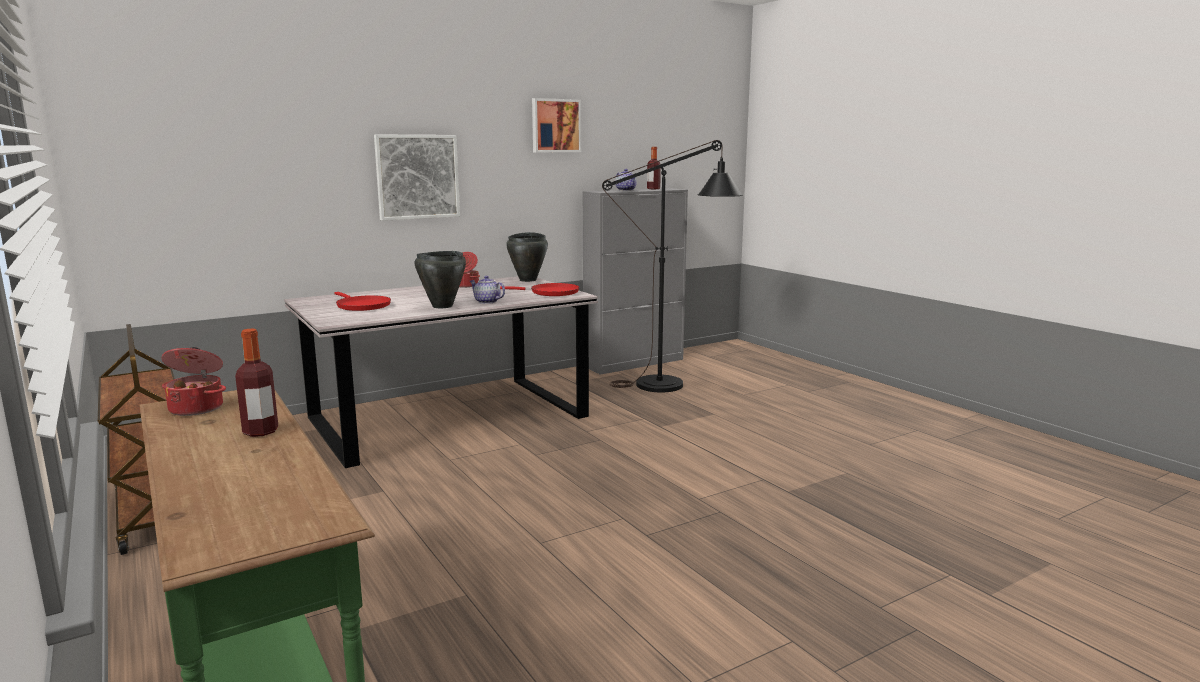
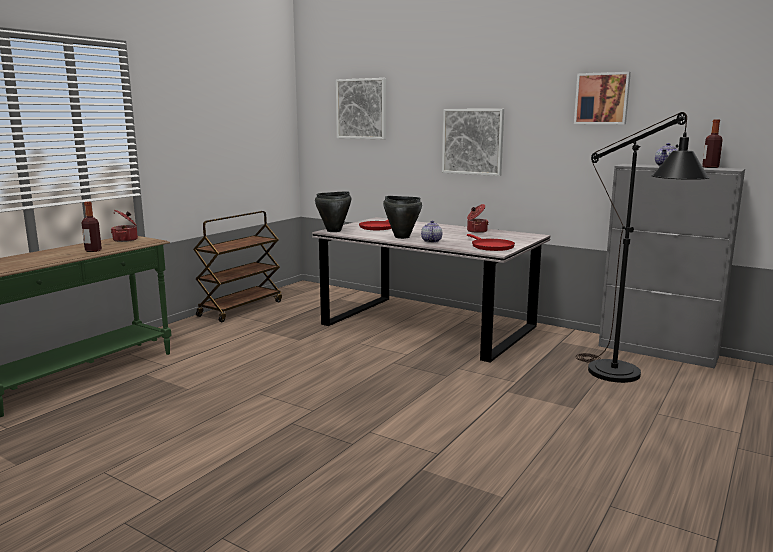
camera: 65 degrees right, 0 degrees up
black cooking pot [506,232,548,282] -> black cooking pot moved to [315,191,351,232]
none -> picture [336,78,386,139]

